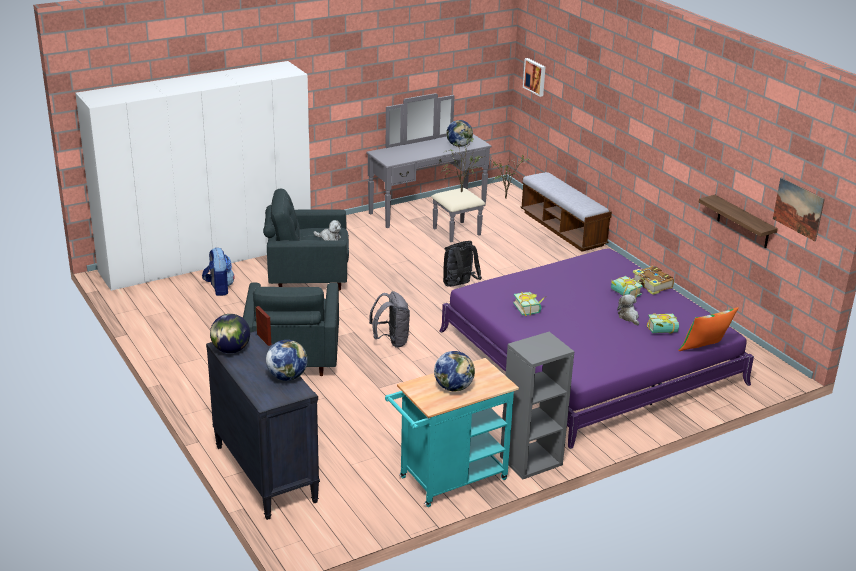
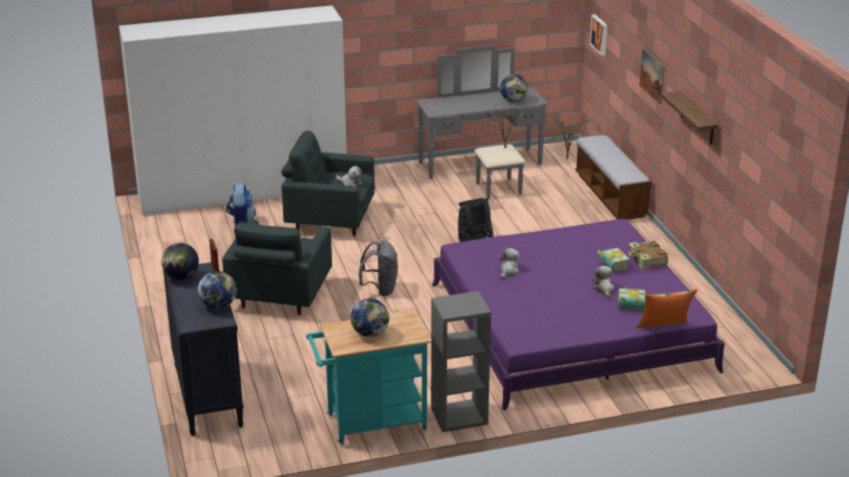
camera: 15 degrees right, 0 degrees up
book [513,292,545,316] -> plush toy [499,248,519,279]
shelf [699,195,778,248] -> shelf moved to [660,91,719,144]
picture [773,177,825,241] -> picture moved to [639,48,665,105]

